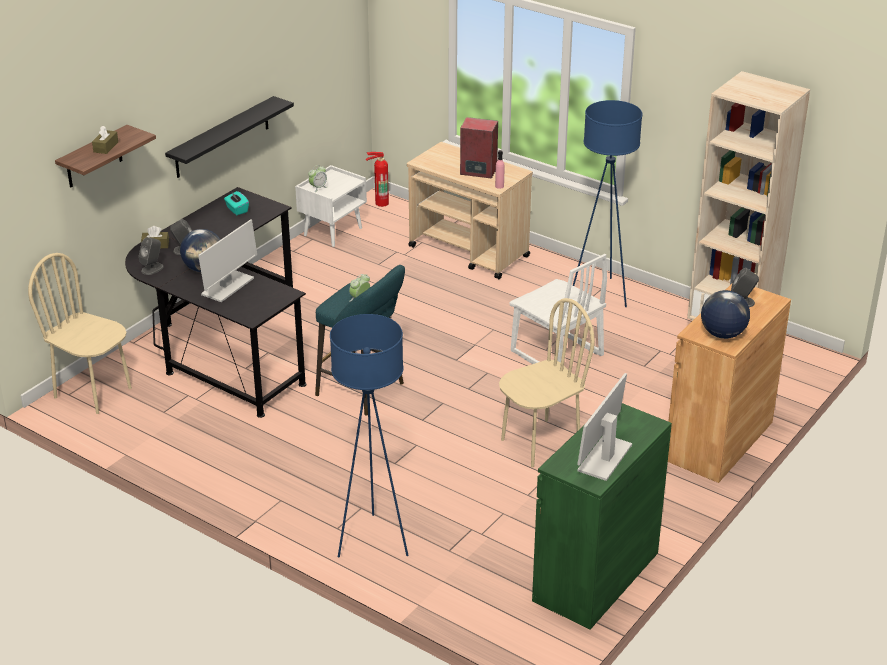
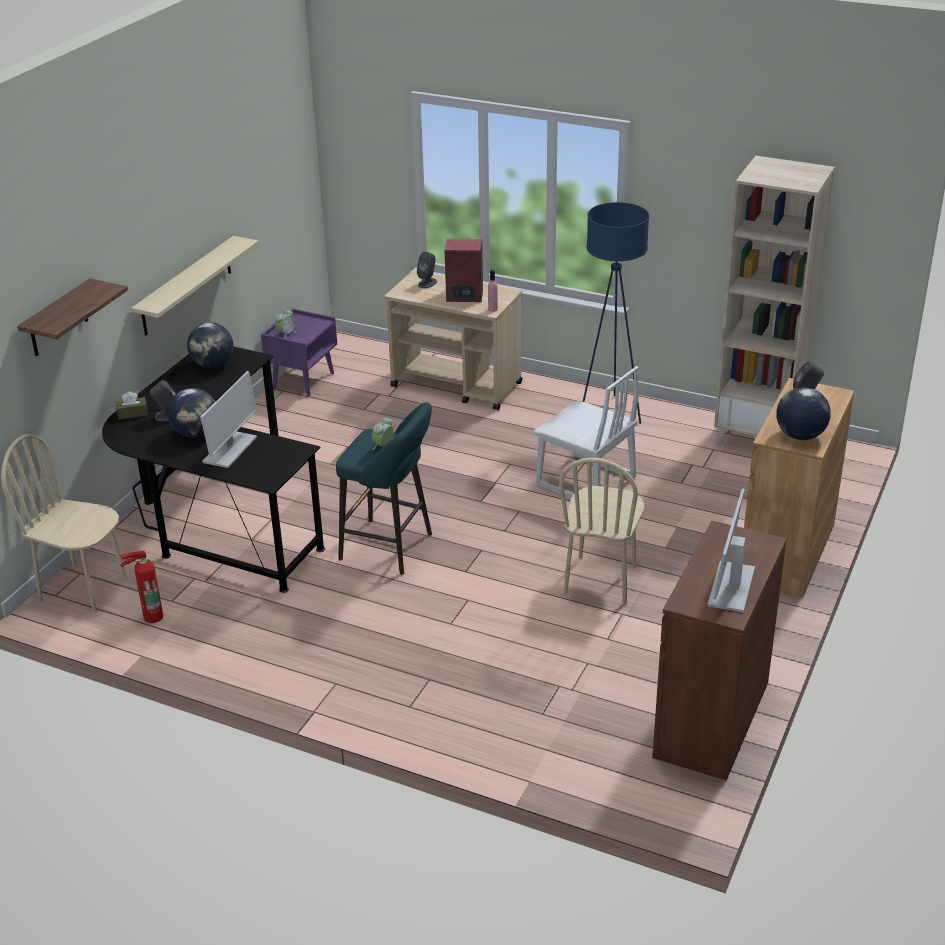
camera: 10 degrees left, 0 degrees up
brown tissue box [92,126,118,154] -> none
grey speaker [139,237,164,275] -> grey speaker moved to [417,252,437,288]
black shelf [165,96,294,178] -> beige shelf [131,236,259,335]
turquoise tissue box [224,191,249,215] -> globe [187,322,233,368]
white nightstand [295,165,367,247] -> purple nightstand [261,308,337,396]
blue floor lamp [330,314,409,558] -> none
fire extinguisher [366,152,389,207] -> fire extinguisher moved to [120,551,163,623]
beige chair [499,298,595,467] -> beige chair turned 150 degrees clockwise [559,458,644,605]
green cabinet [532,403,672,630] -> brown cabinet [652,521,787,781]

